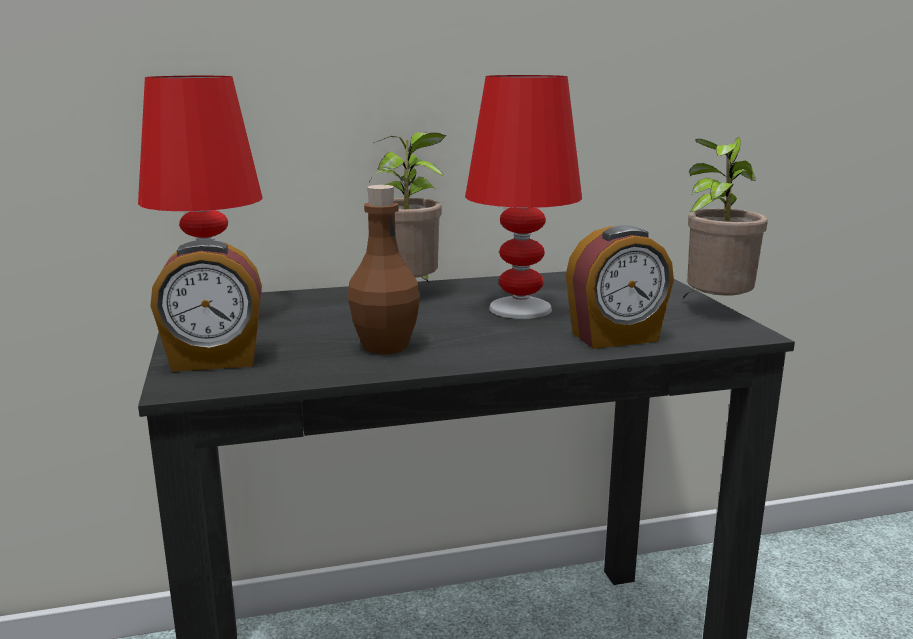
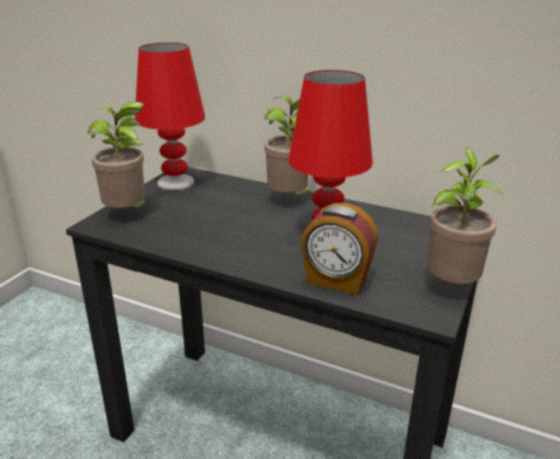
camera: 40 degrees right, 10 degrees up
alarm clock [150,239,262,372] -> potted plant [88,102,148,208]
brown bottle [348,185,420,355] -> none

